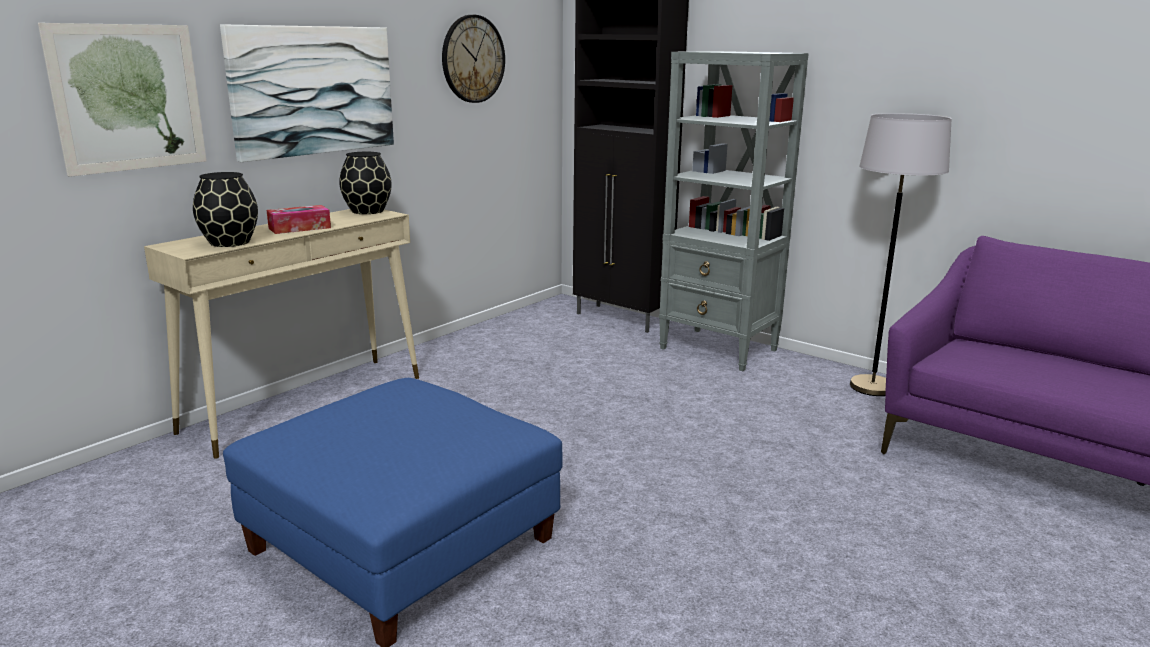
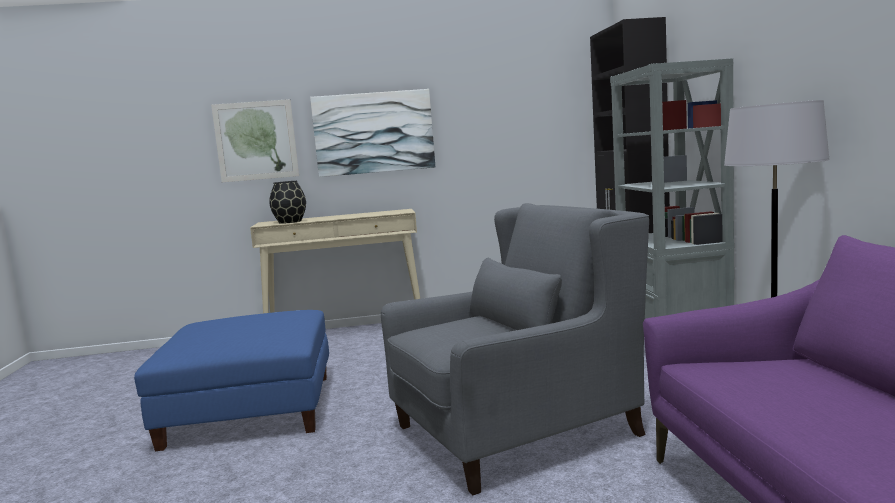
camera: 45 degrees right, 10 degrees down
tissue box [266,205,331,234] -> none
black vase [339,152,392,214] -> none
wall clock [442,15,505,103] -> none
none -> grey armchair [381,203,649,495]

